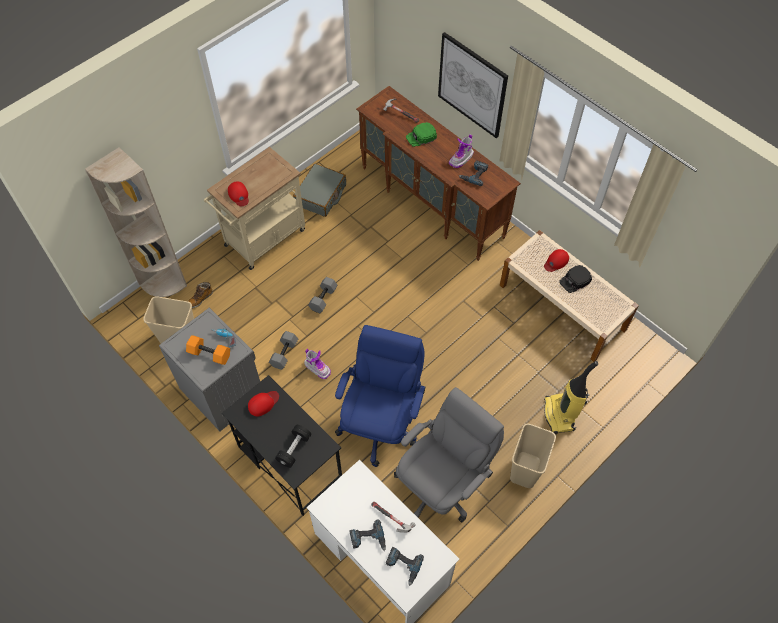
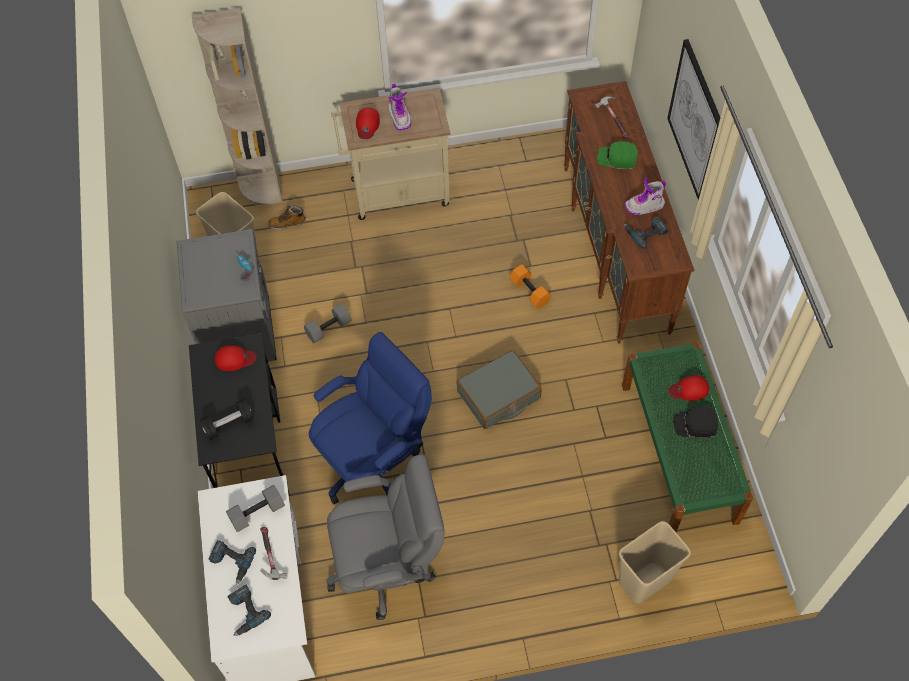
camera: 35 degrees right, 0 degrees up
orange dumbbell [186,335,230,365] -> orange dumbbell moved to [509,264,552,309]
grey suitcase [293,164,346,217] -> grey suitcase moved to [456,350,542,429]
boot [304,349,331,379] -> boot moved to [388,84,411,131]
grey dumbbell [308,277,338,313] -> grey dumbbell moved to [226,485,285,532]
beige bench [500,230,639,362] -> green bench [622,342,753,532]
beige trash can [510,424,556,488] -> beige trash can moved to [619,521,691,604]
vacuum cleaner [544,361,598,434] -> none

